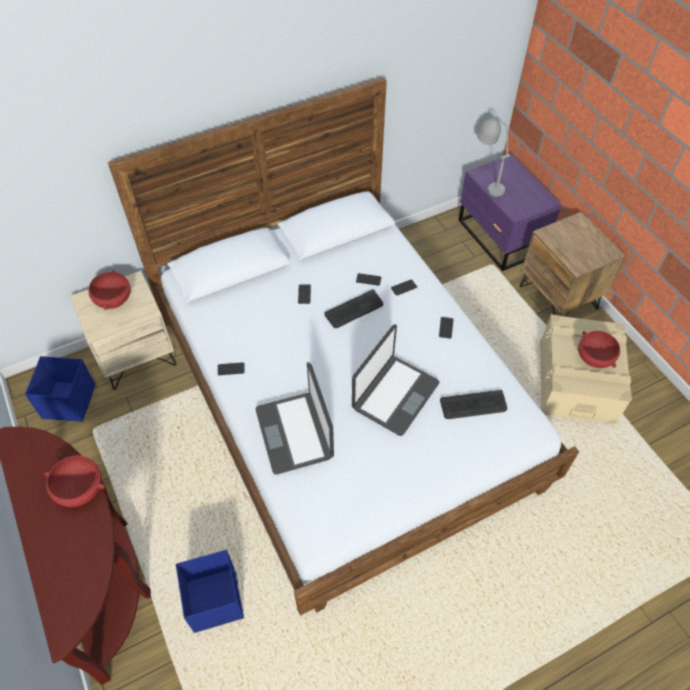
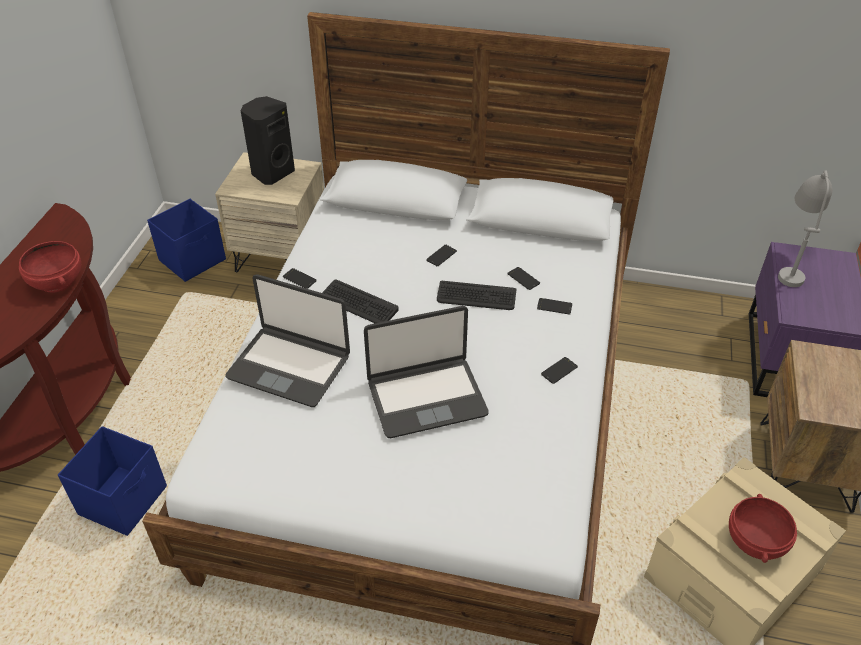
camera: 40 degrees right, 10 degrees down
red bowl [88,270,131,310] -> black speaker [240,96,295,185]
laptop [256,362,334,474] -> laptop turned 90 degrees counterclockwise [225,274,350,407]
keyboard [440,390,507,419] -> keyboard moved to [322,279,399,323]

